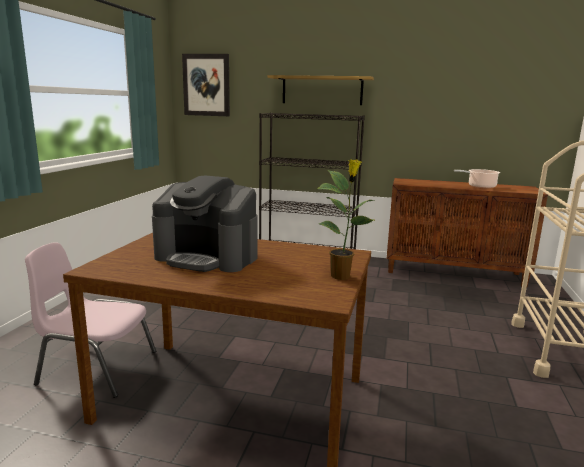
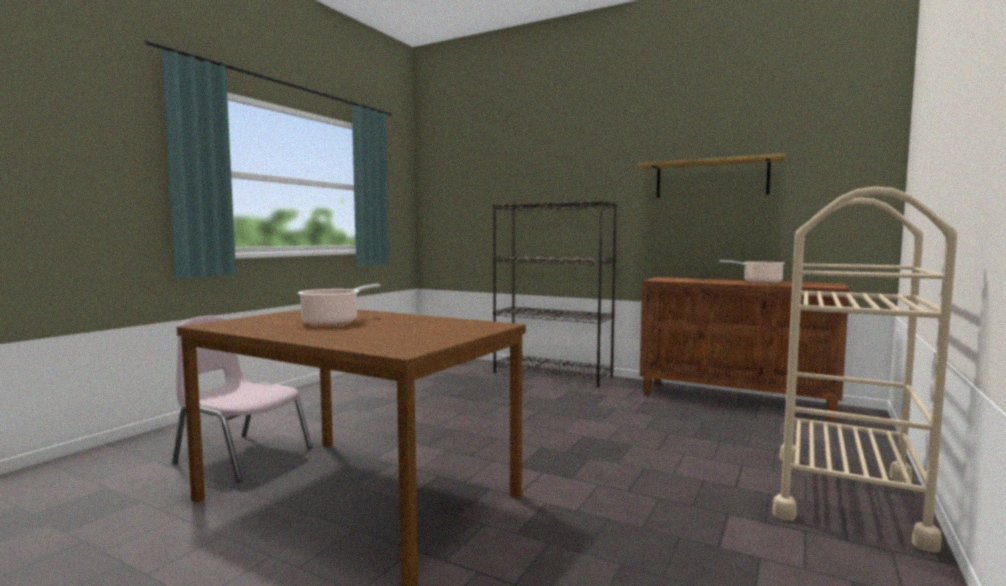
camera: 15 degrees right, 10 degrees down
coffee machine [152,175,258,272] -> cooking pot [298,284,380,326]
picture [182,54,230,116] -> none
shelf [267,75,374,105] -> shelf moved to [638,153,786,198]
potted plant [317,159,375,280] -> none

